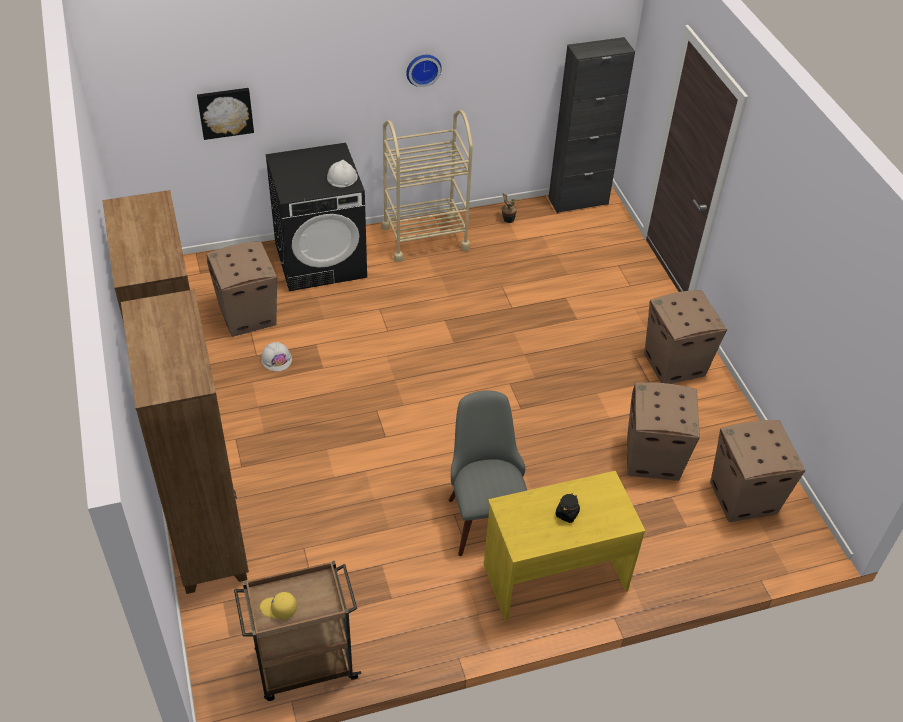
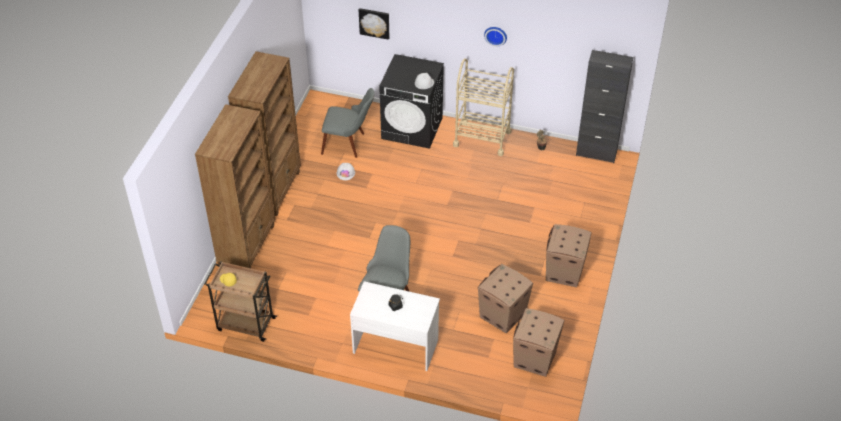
camera: 35 degrees right, 0 degrees up
cardboard box [207,241,277,337] -> grey chair [321,88,374,158]
yellow desk [484,471,645,622] -> white desk [350,281,440,371]

